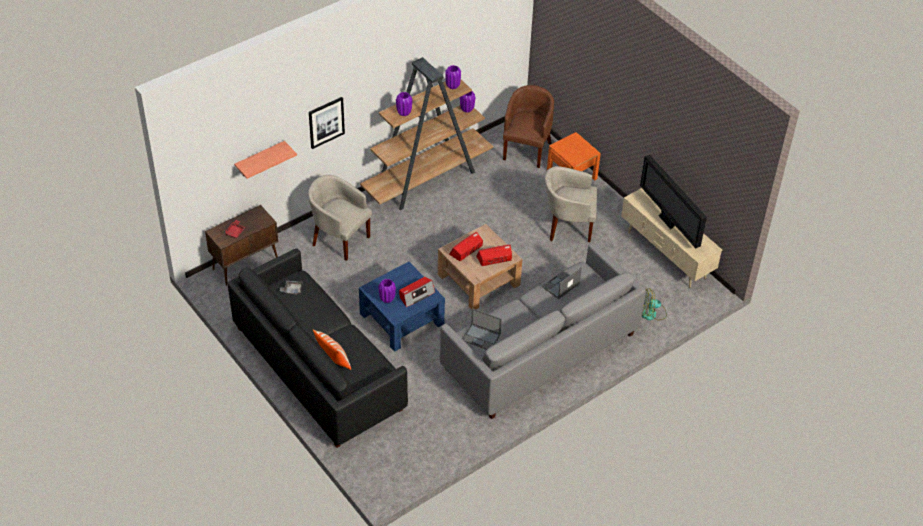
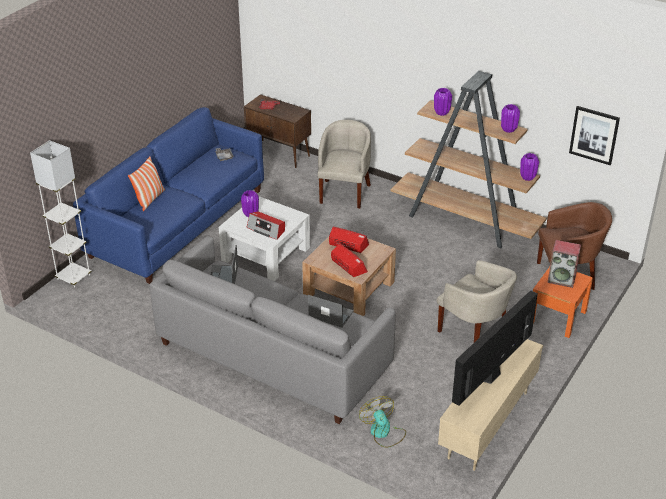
camera: 70 degrees right, 10 degrees down
black sofa [228,248,408,448] -> blue sofa [73,107,264,284]
shelf [234,141,297,179] -> none
picture [309,97,345,149] -> picture moved to [569,106,620,165]
blue coffee table [359,262,445,352] -> white coffee table [219,196,310,281]
beige armchair [545,166,597,242] -> beige armchair turned 150 degrees clockwise [437,260,517,342]
none -> white floor lamp [30,140,92,287]
none -> speaker [547,240,581,288]

